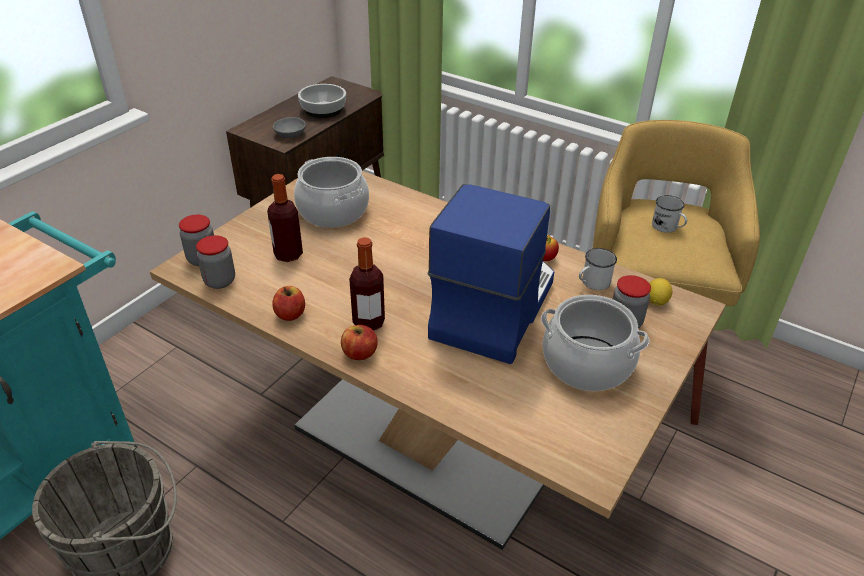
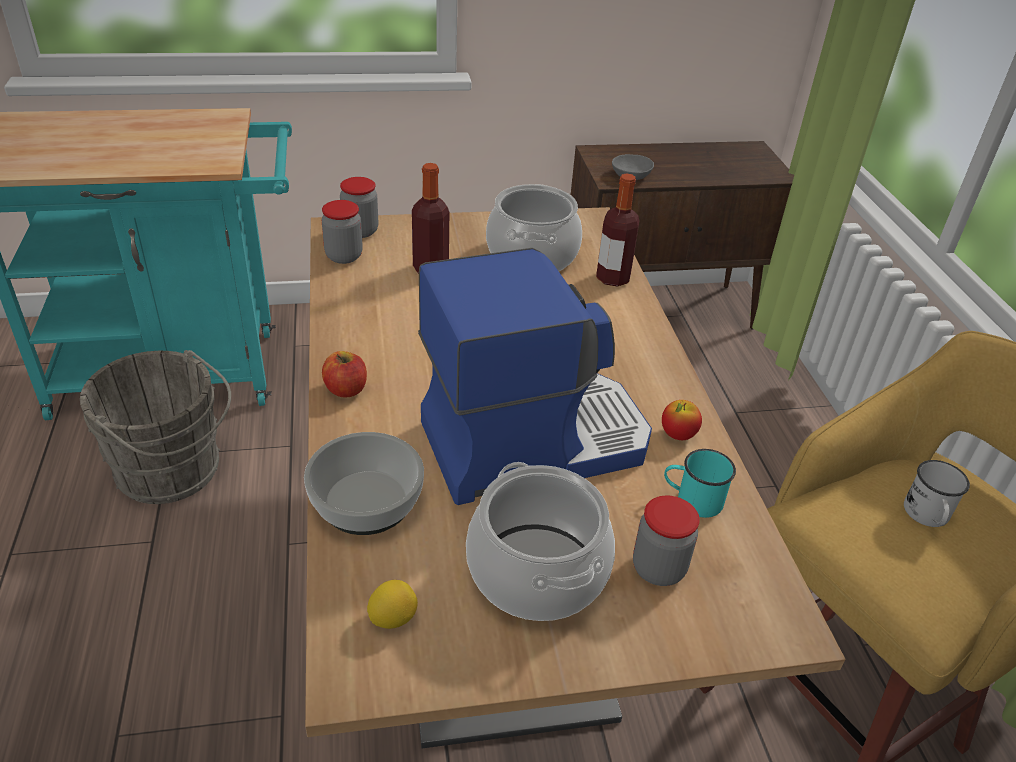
camera: 45 degrees right, 0 degrees up
apple [272,286,305,321] -> none
bowl [298,84,346,118] -> bowl moved to [304,432,424,535]
bottle [349,237,385,331] -> bottle moved to [596,173,640,287]
white mug [579,248,617,290] -> turquoise mug [664,449,736,518]
lemon [649,278,673,306] -> lemon moved to [367,580,418,629]

